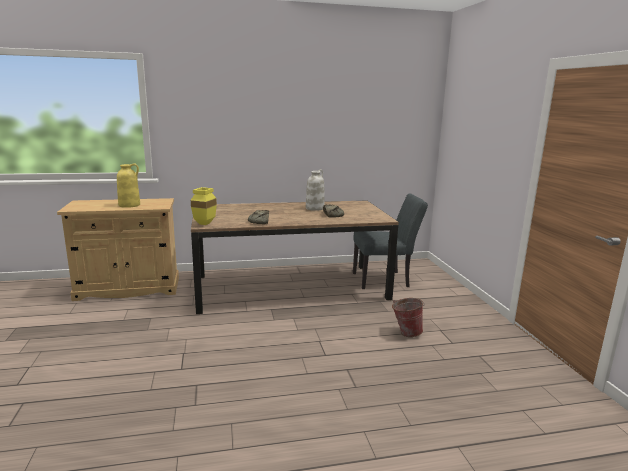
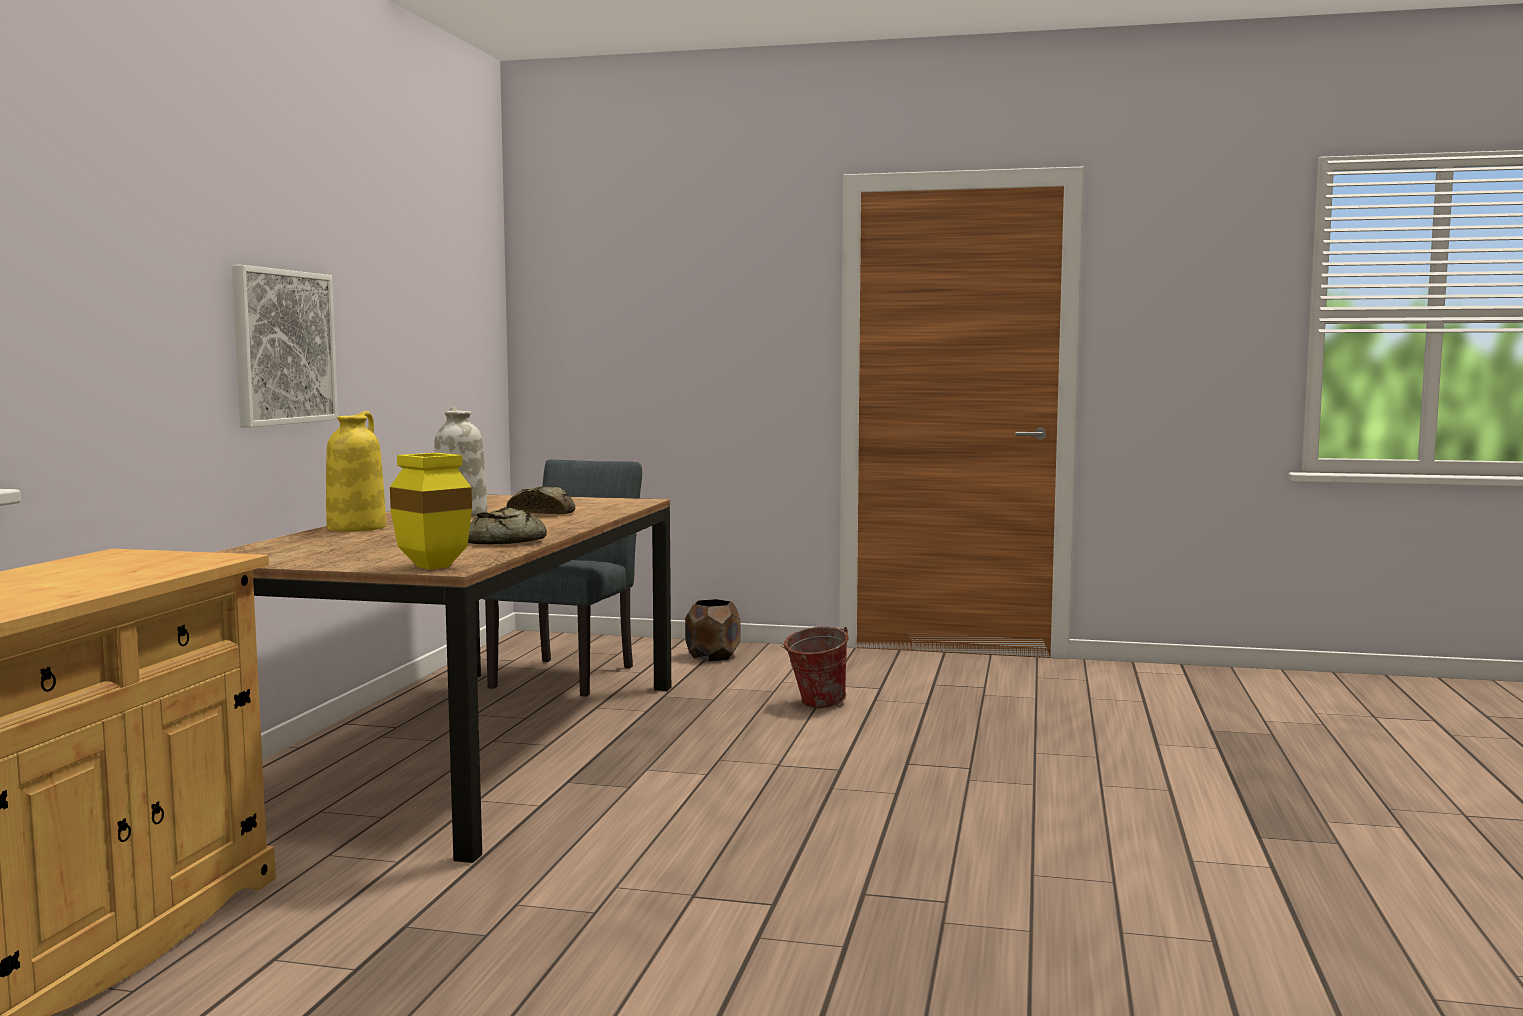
camera: 65 degrees left, 10 degrees down
yellow vase [117,163,140,208] -> yellow vase moved to [326,411,386,532]
none -> picture [232,265,338,427]
none -> brown planter [685,599,741,661]

